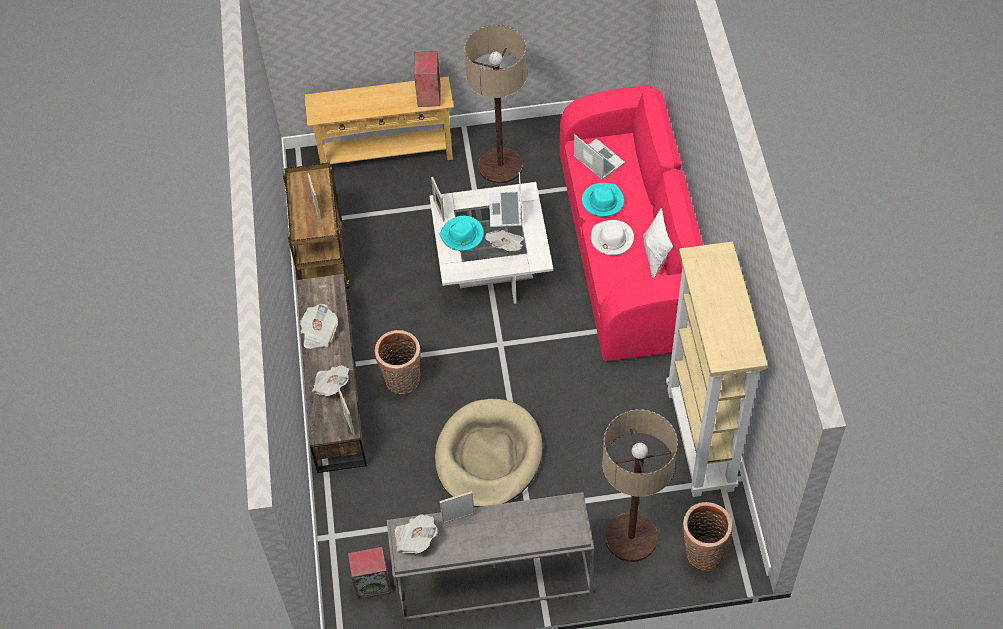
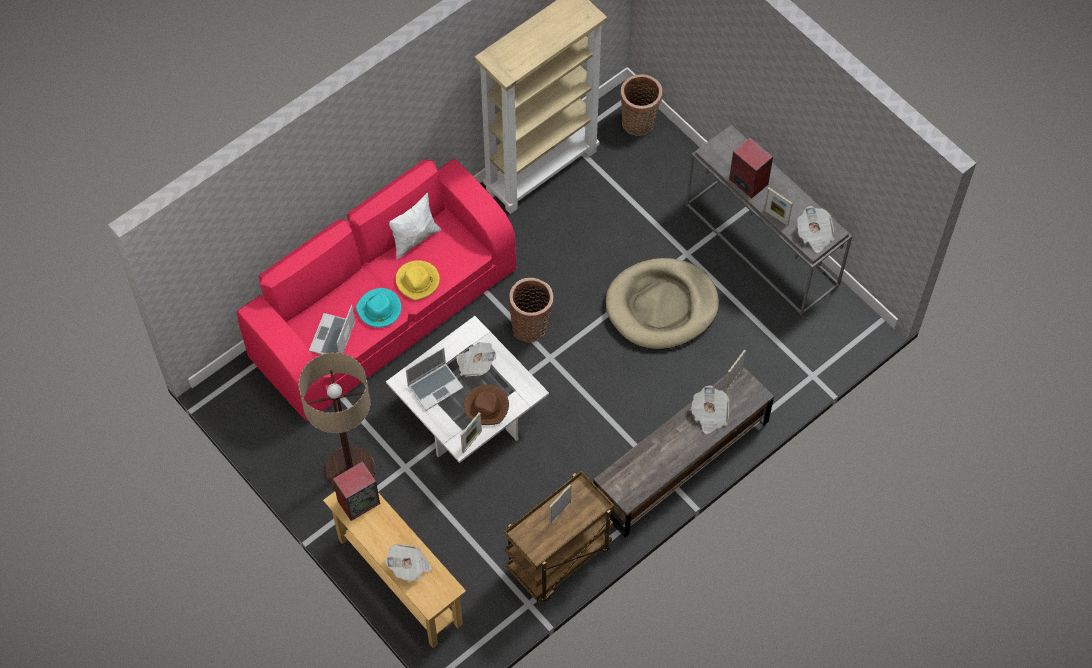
camera: 125 degrees left, 5 degrees up
newspaper [300,304,338,349] -> newspaper moved to [385,544,432,582]
speaker [348,547,391,599] -> speaker moved to [729,138,773,198]
basket [375,330,421,394] -> basket moved to [509,278,554,343]
turquoise hat [439,216,484,251] -> brown hat [464,385,509,425]
white hat [591,220,634,255] -> yellow hat [396,260,440,300]
floor lamp [602,409,678,562] -> none

